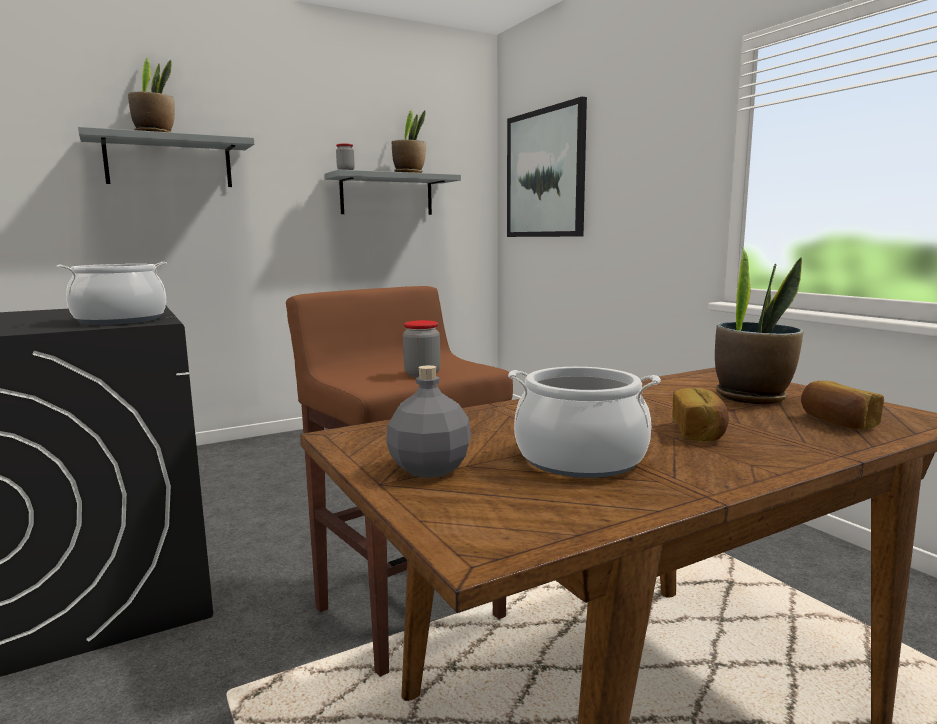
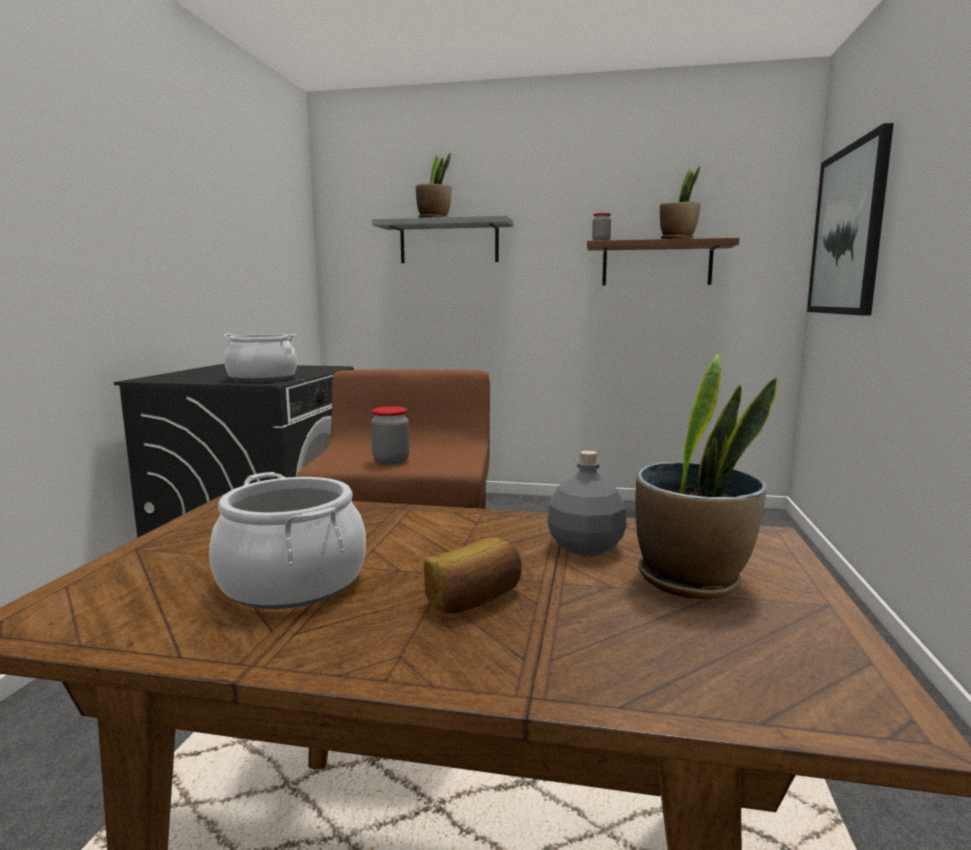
camera: 40 degrees right, 0 degrees up
grey shelf [325,169,461,215] -> brown shelf [587,238,739,286]
grey bottle [386,365,471,478] -> grey bottle moved to [547,450,627,556]
bread [801,381,884,430] -> none

